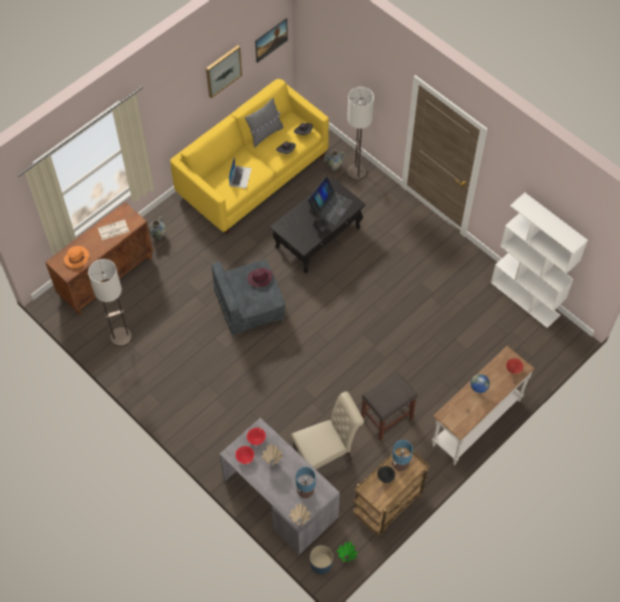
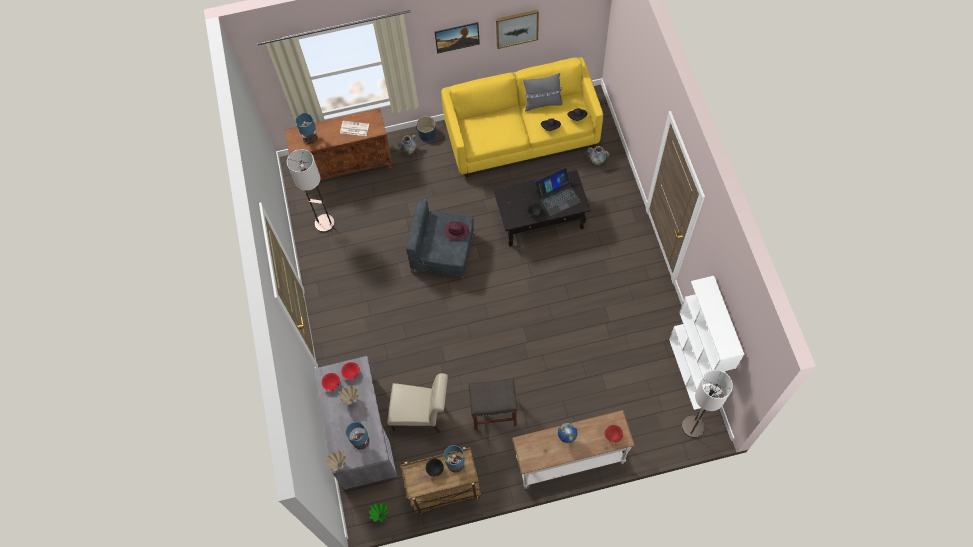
camera: 35 degrees right, 5 degrees up
orange hat [64,246,89,268] -> table lamp [296,113,317,144]
laptop [229,158,252,189] -> none
picture [255,18,288,63] -> picture moved to [435,22,480,54]
blue planter [310,545,333,574] -> blue planter moved to [416,116,437,142]
floor lamp [347,87,374,180] -> floor lamp moved to [682,370,733,438]

